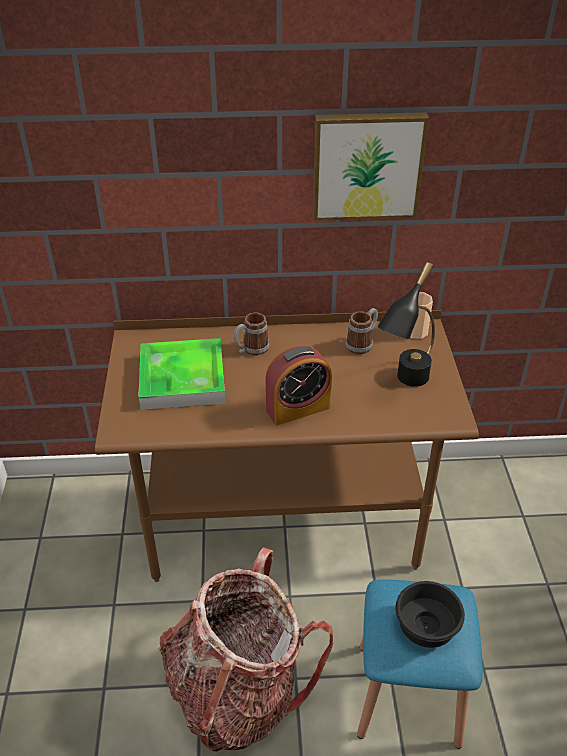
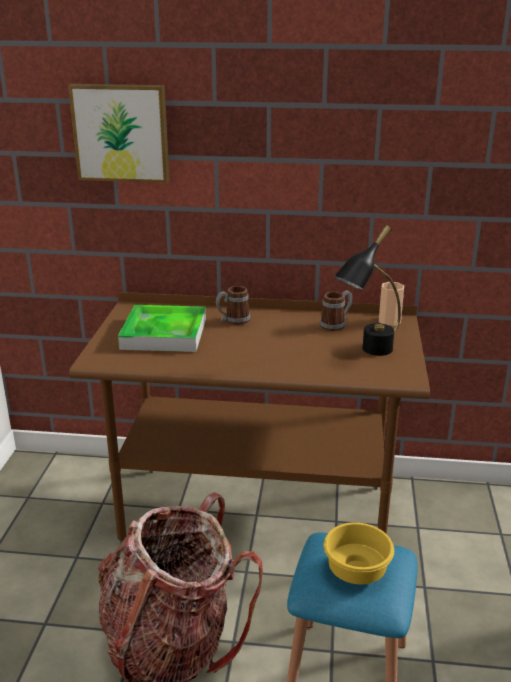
camera: 10 degrees right, 15 degrees down
alarm clock [265,345,332,425] -> none
picture [313,112,429,221] -> picture moved to [68,84,170,183]
black bowl [396,581,465,648] -> yellow bowl [324,522,394,584]

